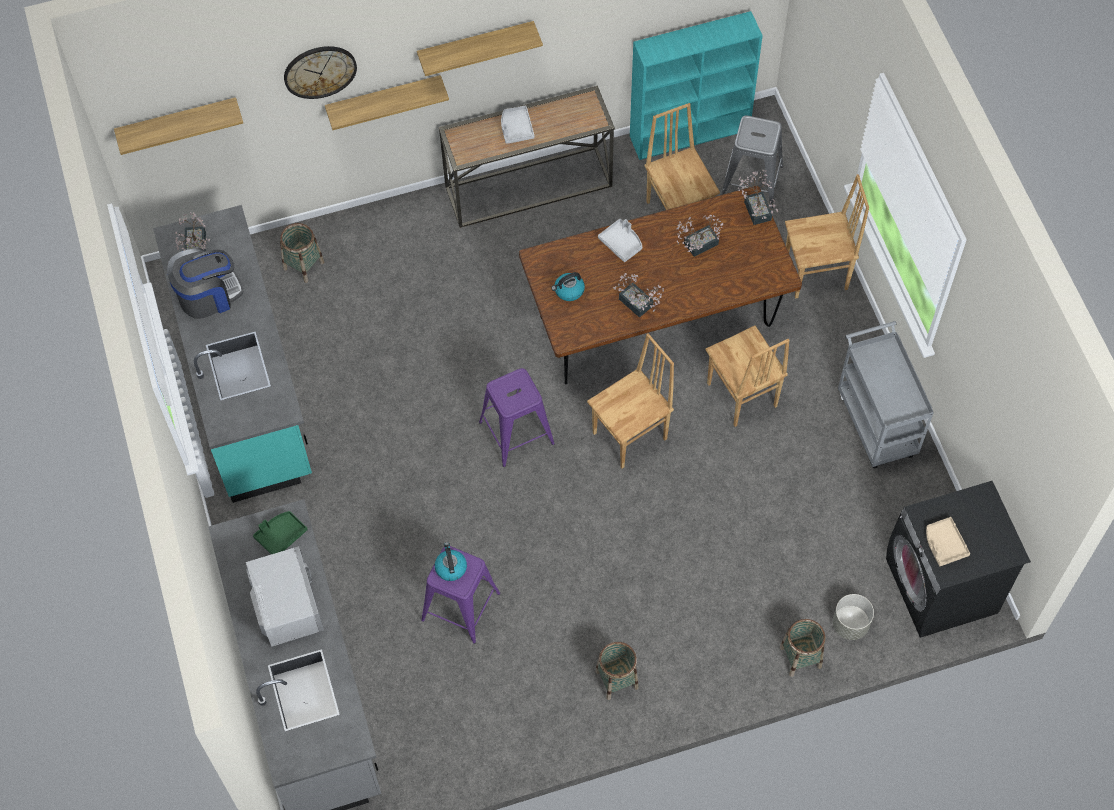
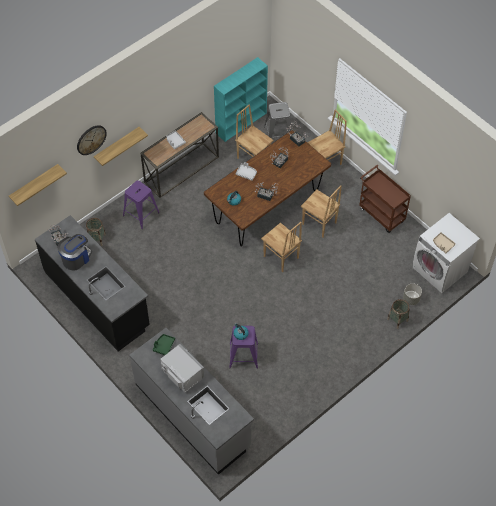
camera: 25 degrees left, 5 degrees down
turquoise counter [153,205,312,503] -> black counter [35,215,150,351]
shelf [417,21,543,76] -> none
purple stool [479,368,555,467] -> purple stool moved to [123,181,160,229]
brown chair [587,333,674,469] -> brown chair turned 105 degrees clockwise [261,222,302,272]
basket [595,642,639,700] -> none
grey cart [838,321,934,468] -> brown cart [359,165,411,233]
black washing machine [886,481,1031,638] -> white washing machine [412,213,480,293]

